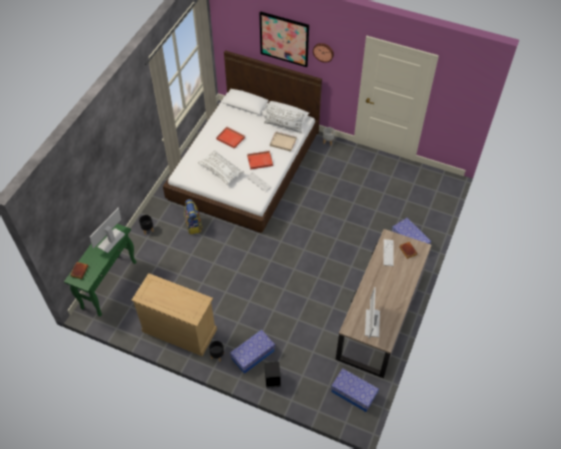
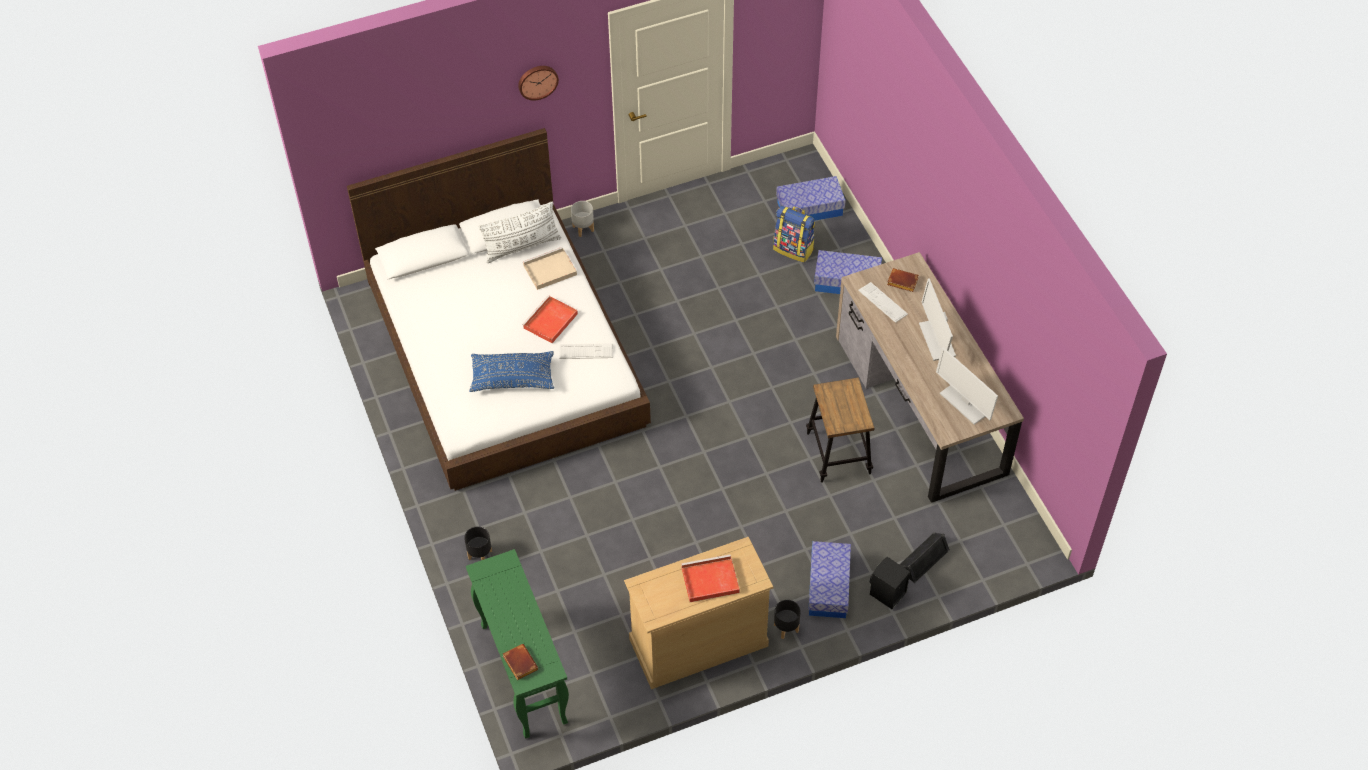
camera: 45 degrees left, 0 degrees up
monitor [90,208,125,253] -> monitor moved to [919,278,956,361]
backpack [184,199,203,235] -> backpack moved to [773,205,815,263]
white pillow [198,150,244,186] -> blue pillow [469,351,554,392]
red tray [216,127,245,149] -> red tray moved to [681,554,740,602]
picture [259,11,309,67] -> none
storage box [331,368,379,412] -> storage box moved to [776,176,846,221]
none -> stool [806,377,875,483]
none -> black speaker [899,532,950,584]

